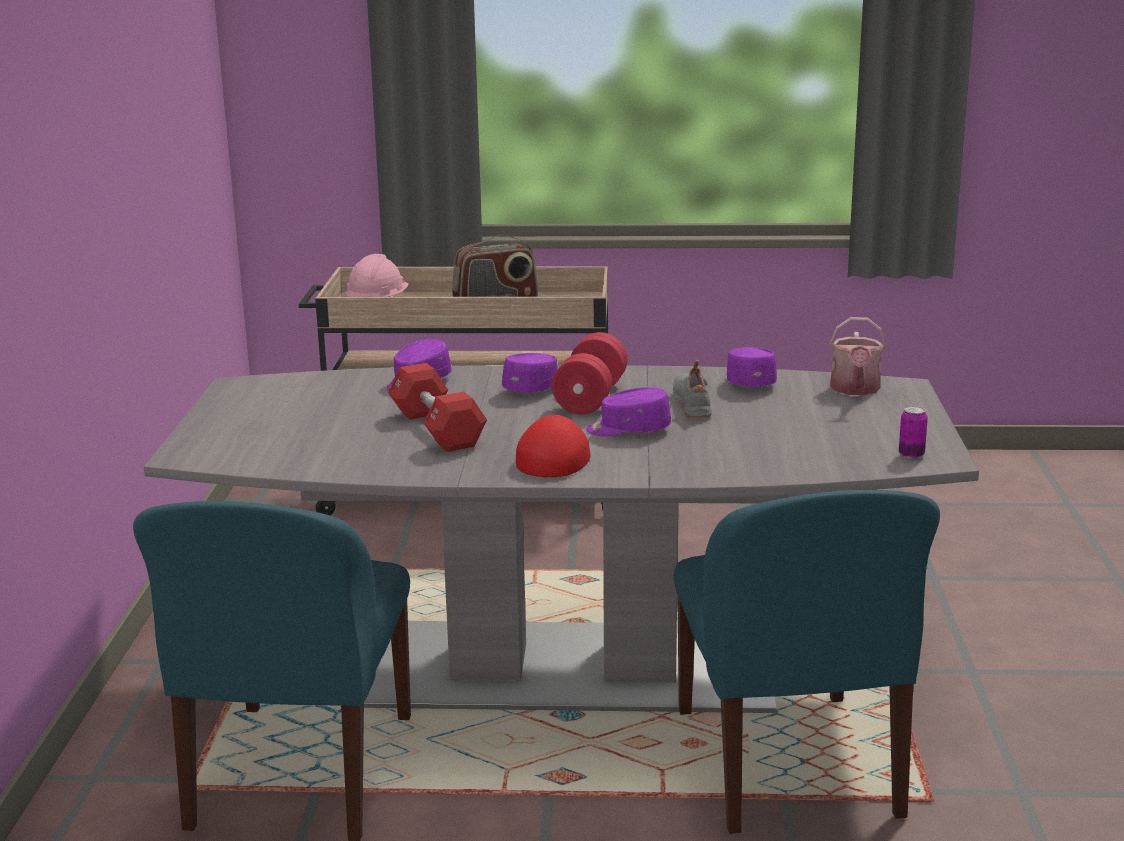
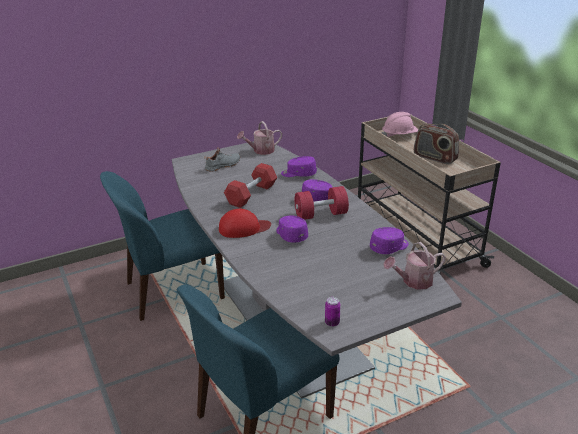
camera: 60 degrees right, 10 degrees up
grey shoe [673,360,712,418] -> grey shoe moved to [204,148,240,172]
none -> watering can [237,121,282,155]

